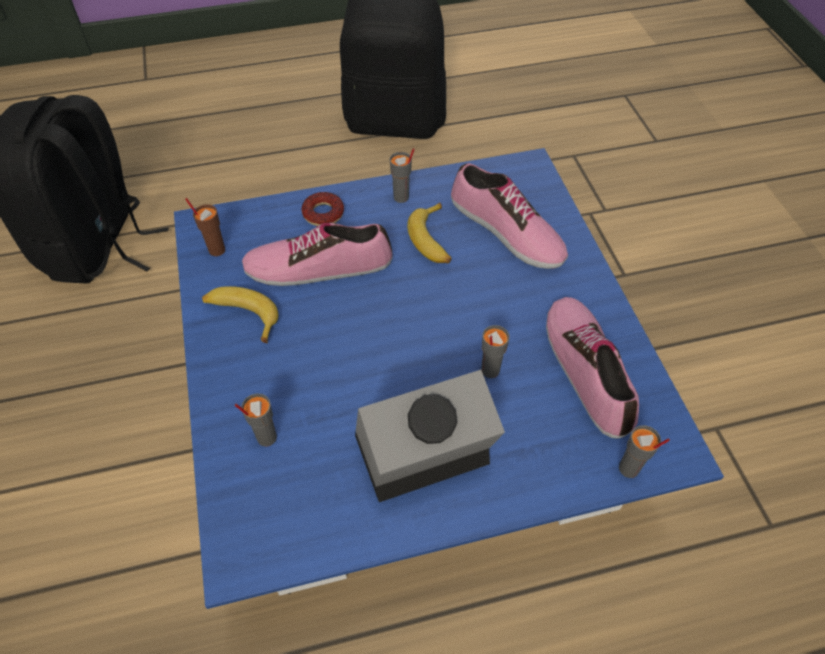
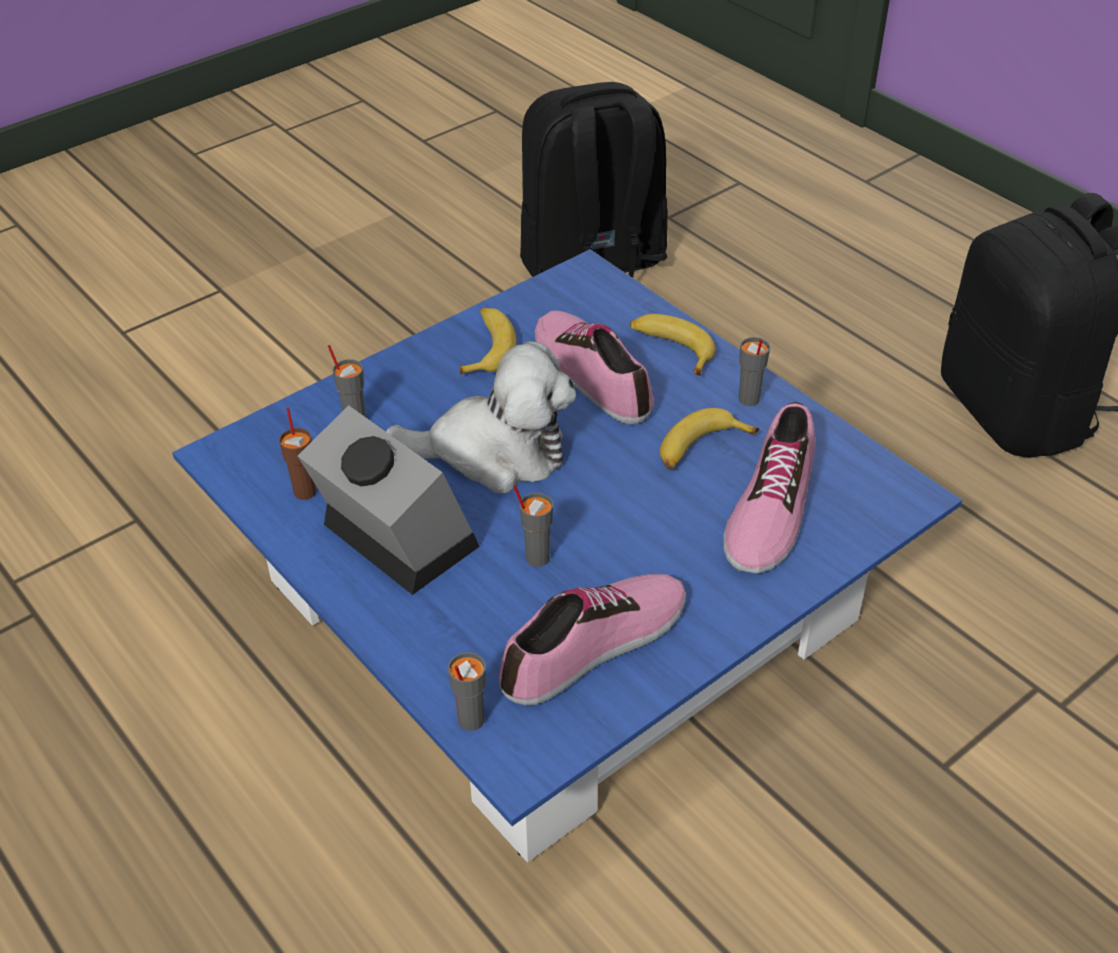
camera: 65 degrees right, 10 degrees down
brown cup [185,198,225,256] -> brown cup moved to [279,407,316,500]
donut [302,192,344,226] -> banana [630,314,715,376]
none -> plush toy [386,341,576,493]

